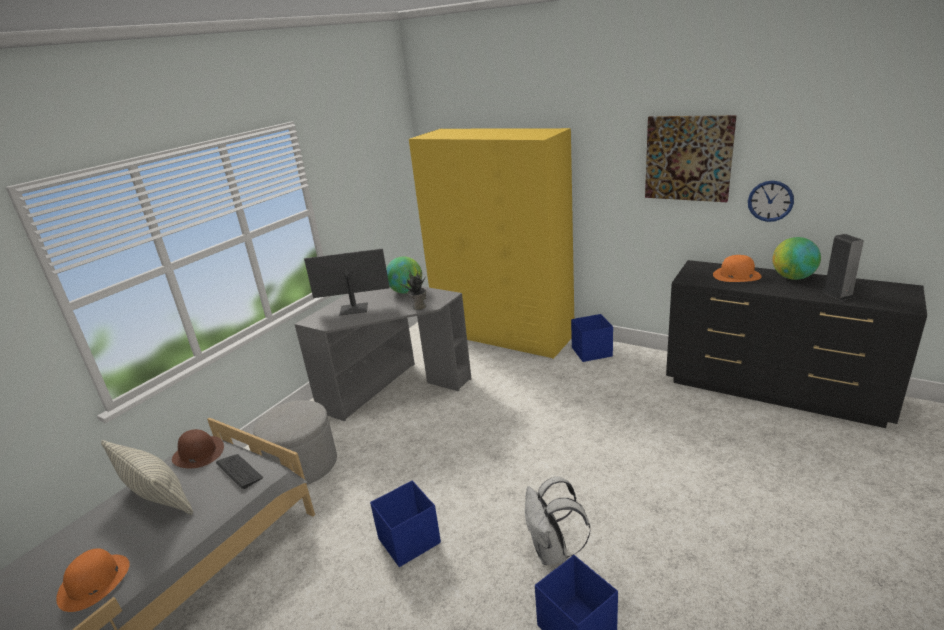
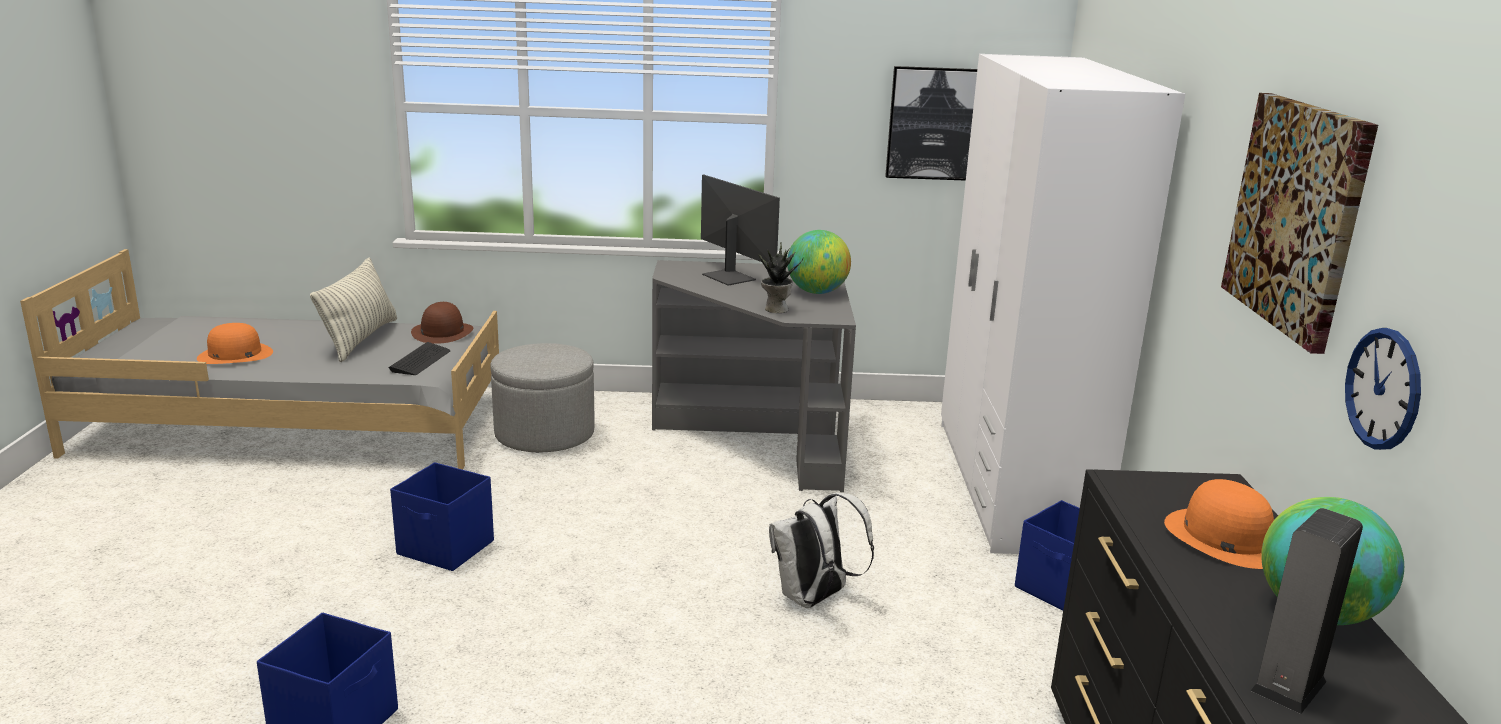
camera: 55 degrees right, 5 degrees down
yellow wardrobe [409,128,574,359] -> white wardrobe [941,54,1186,554]
white backpack [525,476,590,565] -> white backpack moved to [769,493,874,608]
none -> picture [885,66,977,181]

